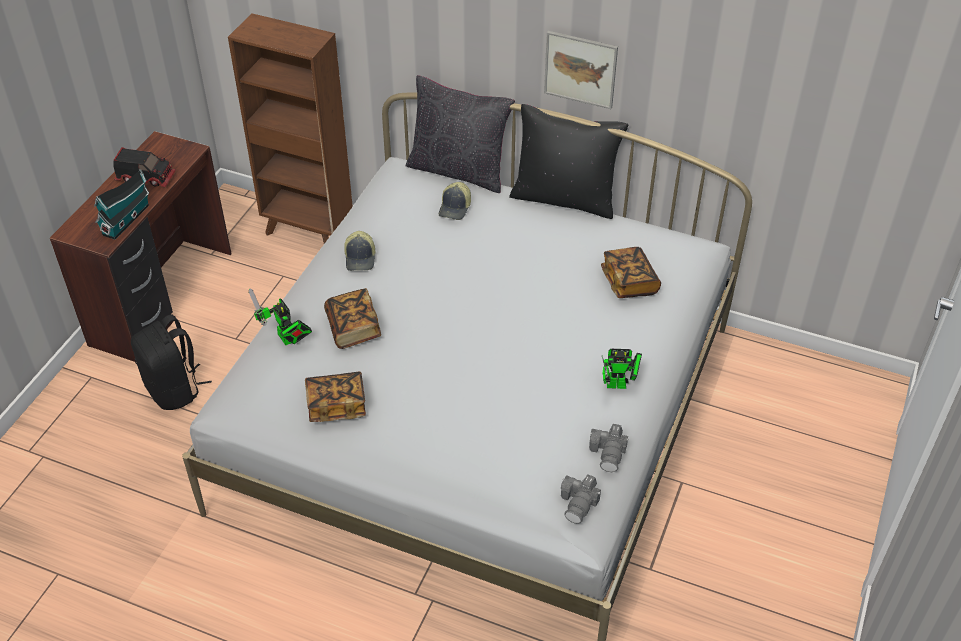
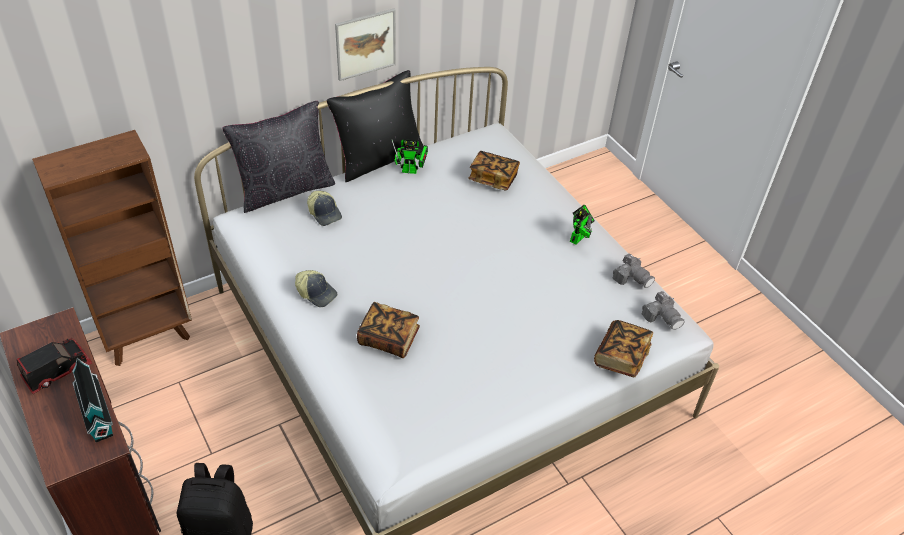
camera: 55 degrees left, 0 degrees up
toy robot [249,288,312,345] -> toy robot moved to [392,139,428,174]
book [305,371,366,422] -> book moved to [594,320,653,377]

